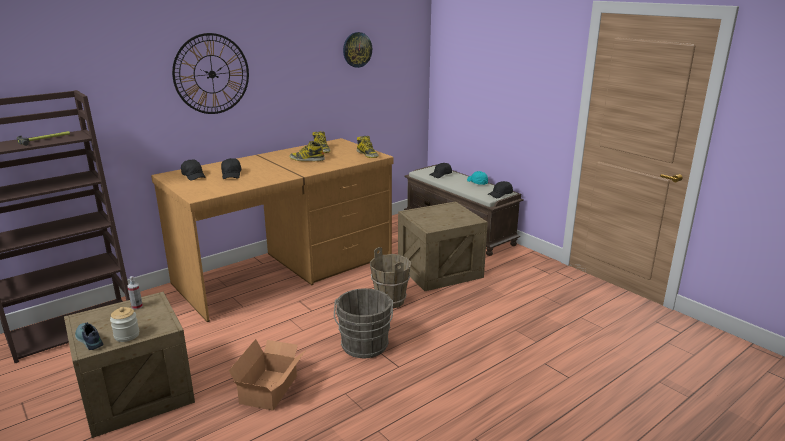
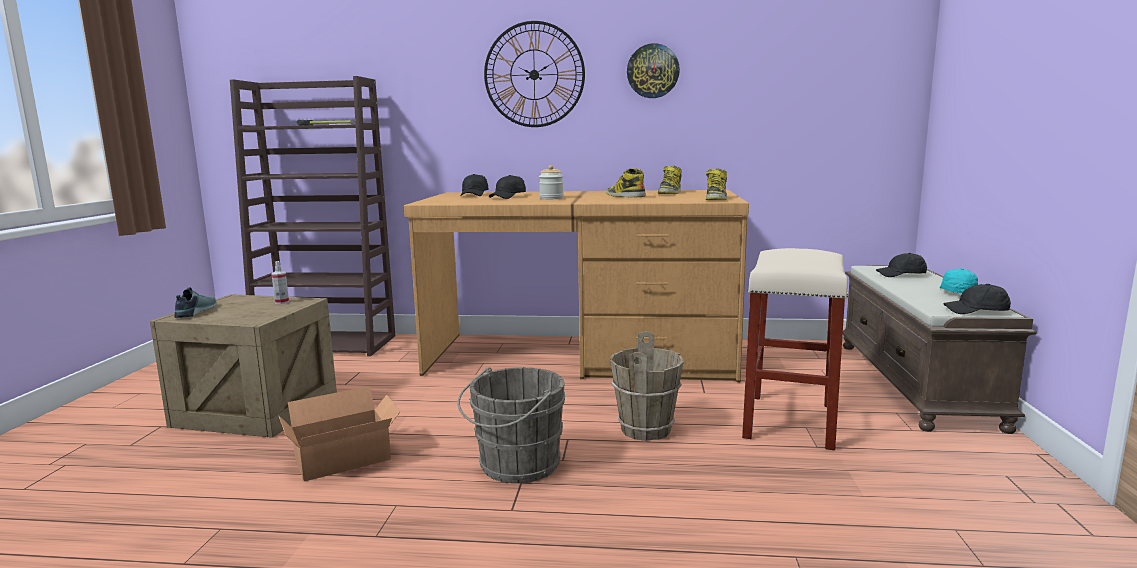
camera: 45 degrees right, 10 degrees down
jar [110,307,139,342] -> jar moved to [539,165,564,199]
wall clock [343,32,372,68] -> wall clock moved to [627,43,680,98]
crate [398,202,488,291] -> beige stool [742,248,848,450]

